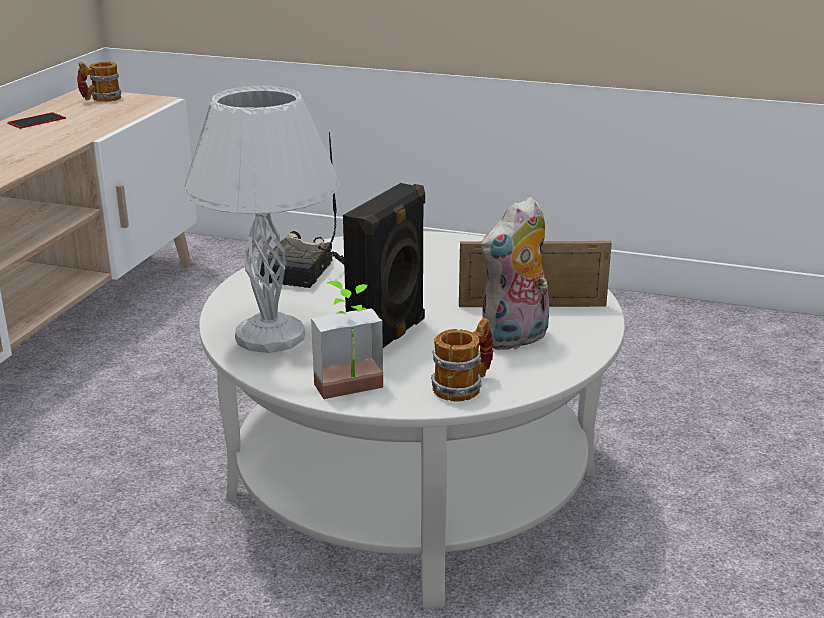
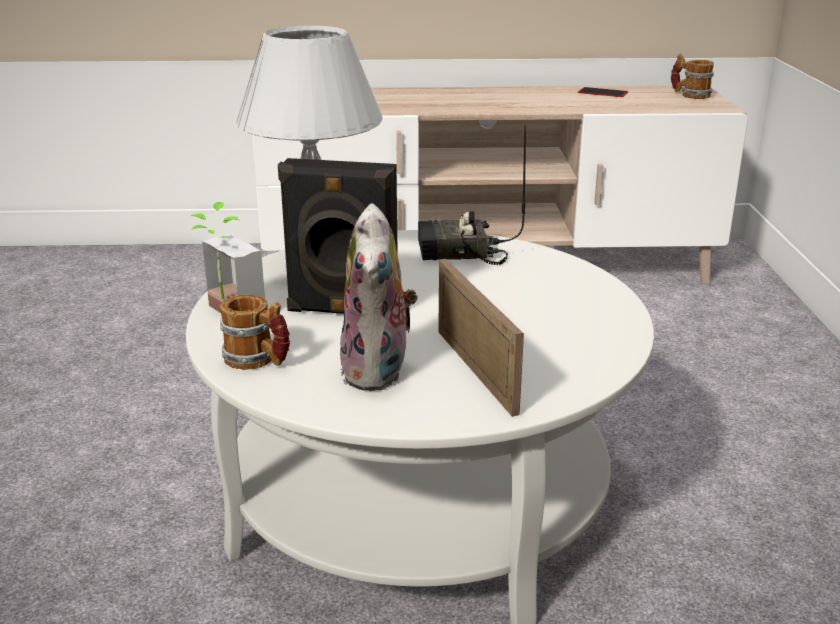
camera: 70 degrees right, 0 degrees up
plush toy [481,196,549,351] -> plush toy turned 120 degrees counterclockwise [340,203,418,391]

